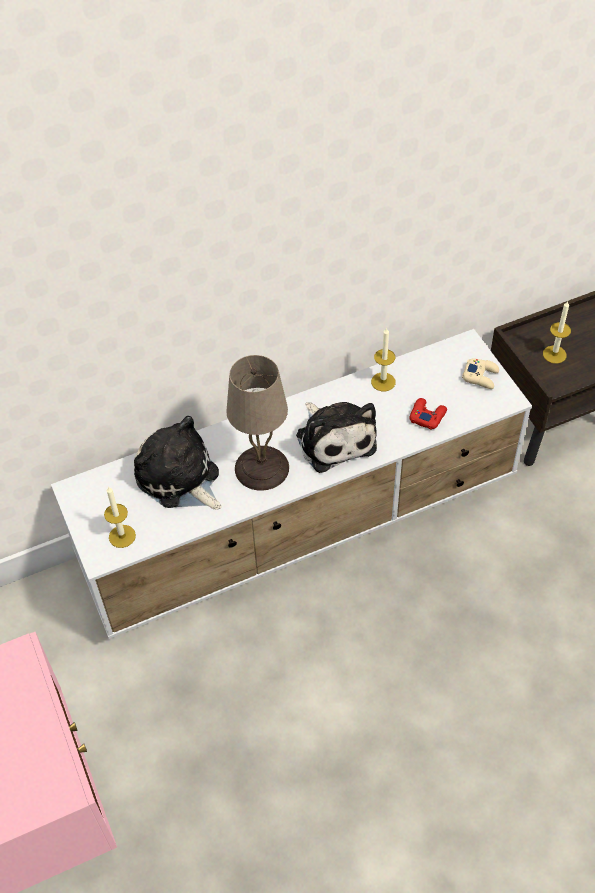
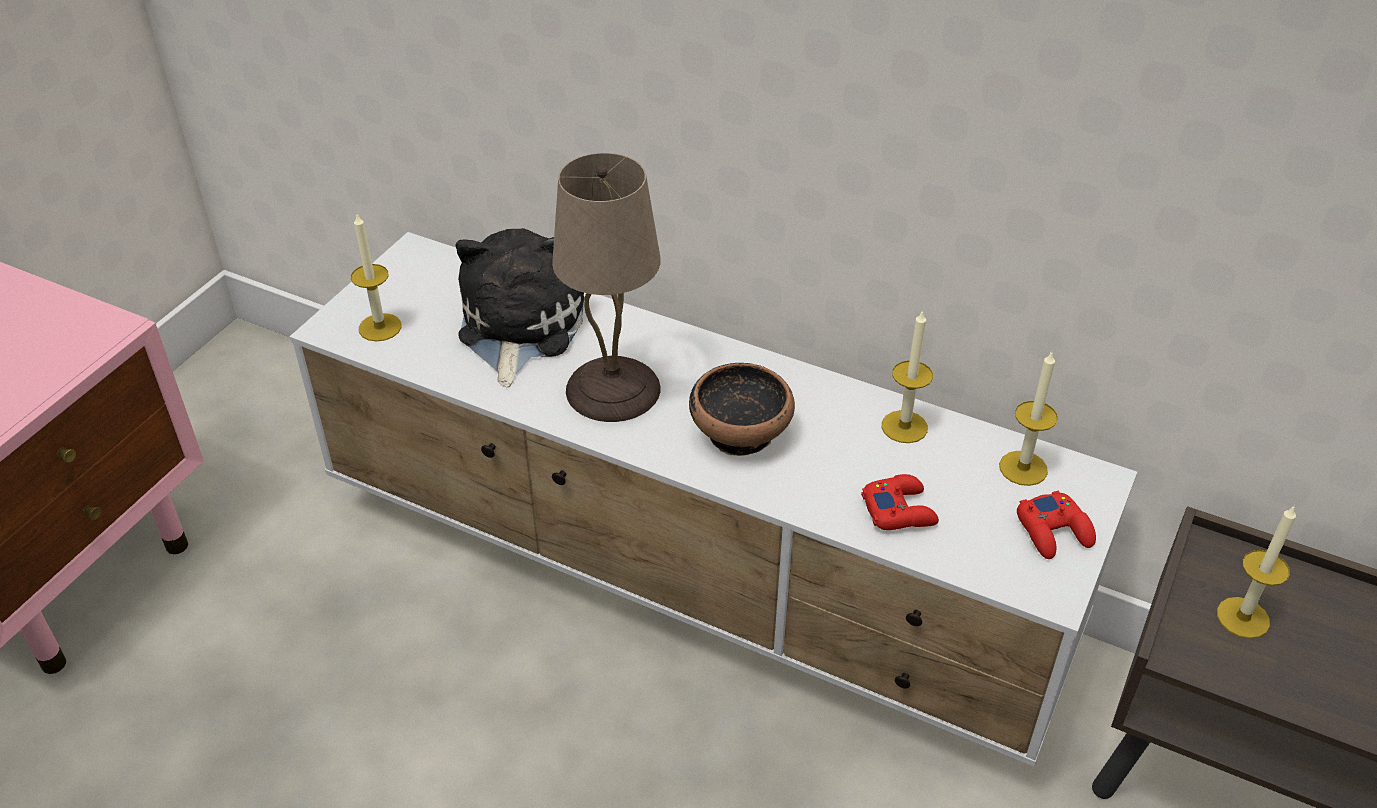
camera: 50 degrees right, 10 degrees down
plush toy [296,402,377,473] -> bowl [689,363,795,456]
beige game controller [462,359,499,389] -> red game controller [1017,491,1096,559]
none -> candle [999,352,1058,486]

